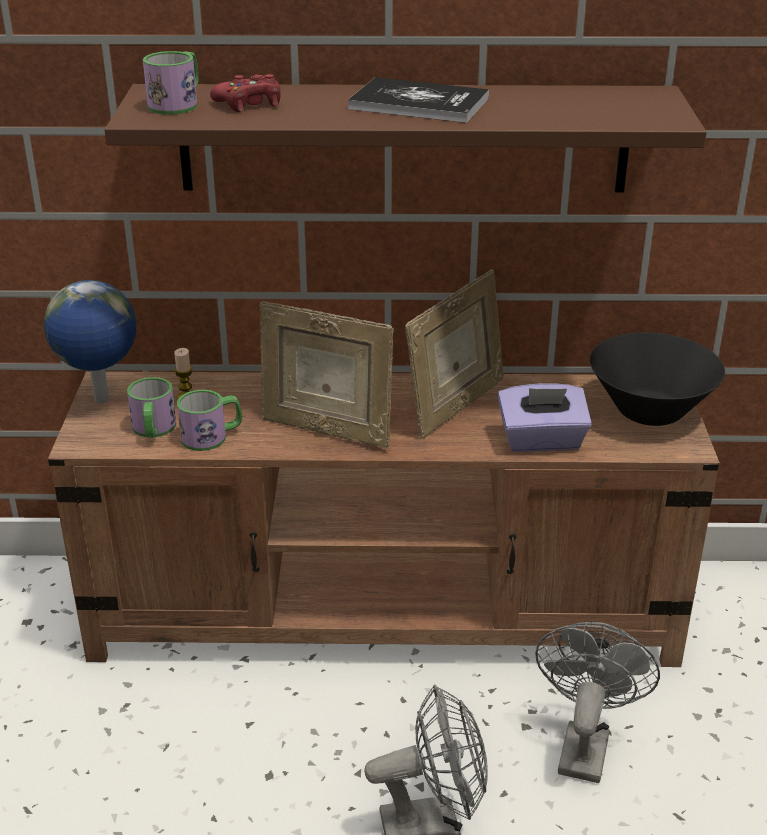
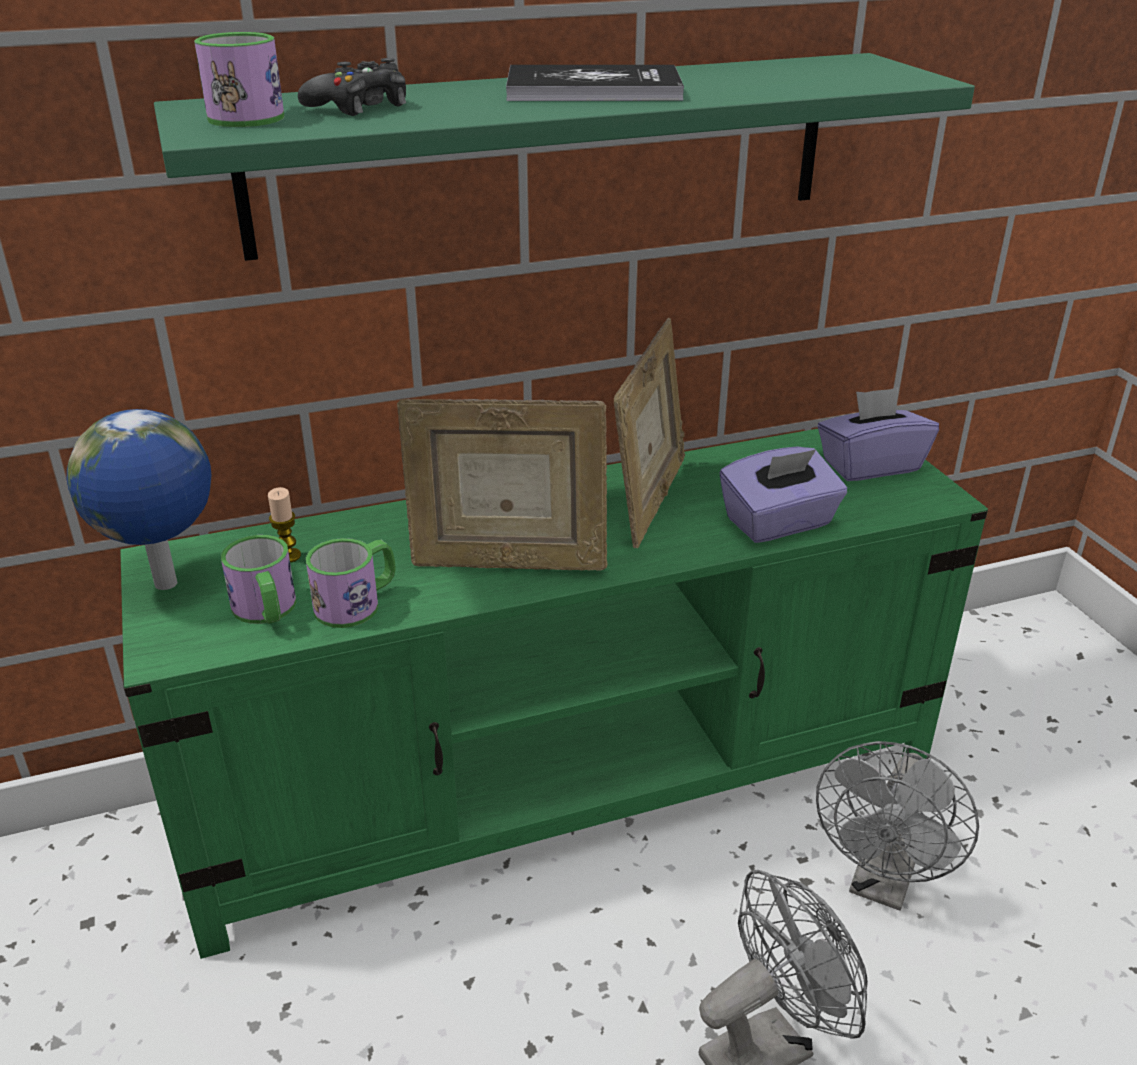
camera: 20 degrees left, 0 degrees up
brown tv stand [48,371,720,667] -> green tv stand [120,429,988,959]
brown shelf [105,84,707,192] -> green shelf [154,53,975,261]
red game controller [210,74,281,112] -> black game controller [298,58,406,116]
grey fan [535,622,660,783] -> grey fan turned 150 degrees counterclockwise [816,741,979,911]
black bowl [590,332,725,426] -> purple tissue box [818,387,939,481]

